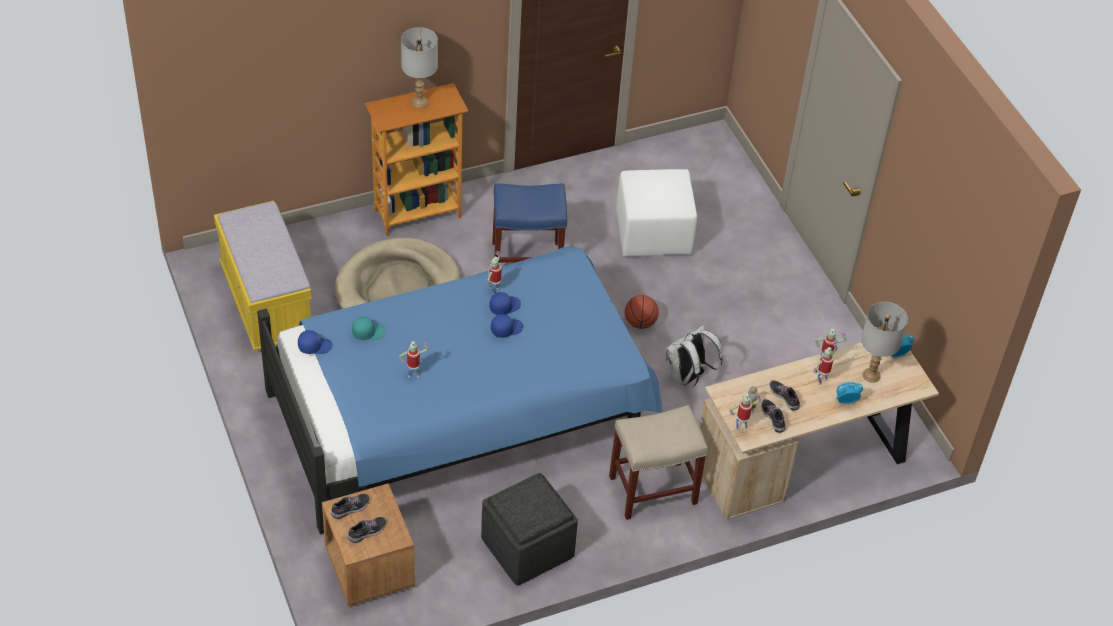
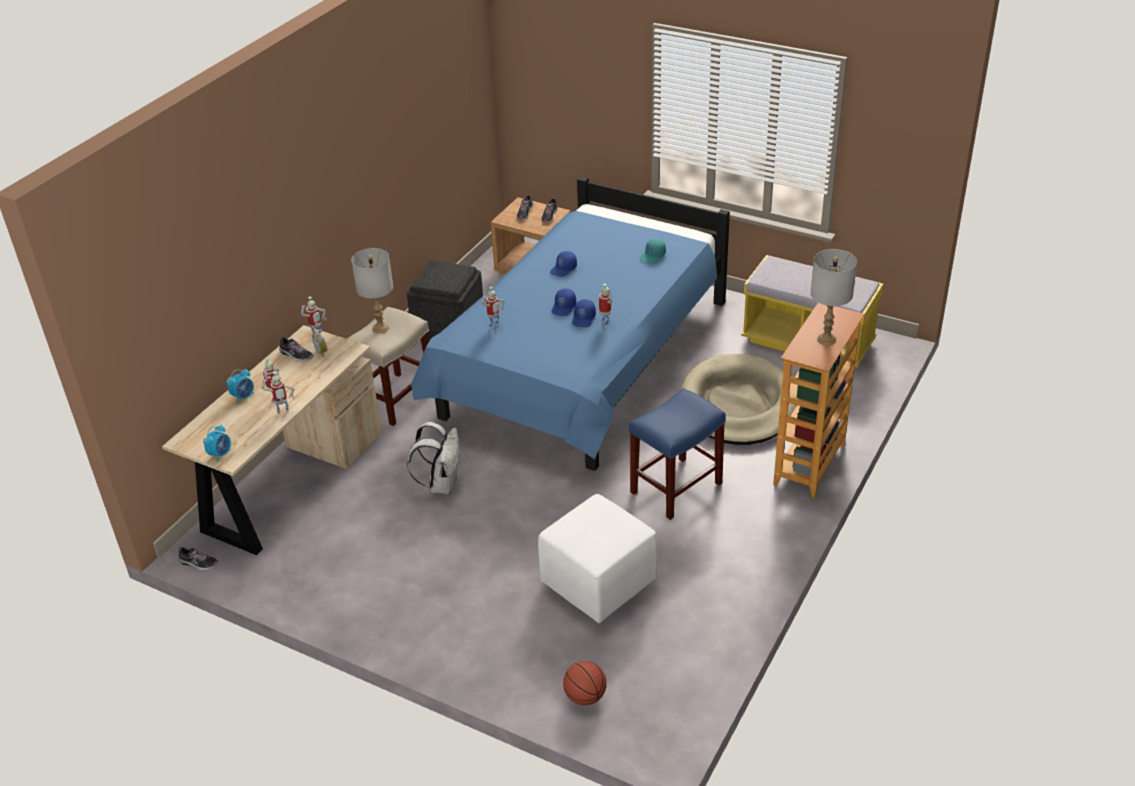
camera: 145 degrees right, 10 degrees down
blue cap [298,330,332,354] -> blue cap moved to [550,251,577,277]
toy robot [399,341,429,378] -> toy robot moved to [482,287,505,329]
basketball [625,295,659,329] -> basketball moved to [563,661,607,705]
shoe [769,380,800,411] -> shoe moved to [179,546,218,570]
grey table lamp [861,302,908,383] -> grey table lamp moved to [351,248,393,333]

